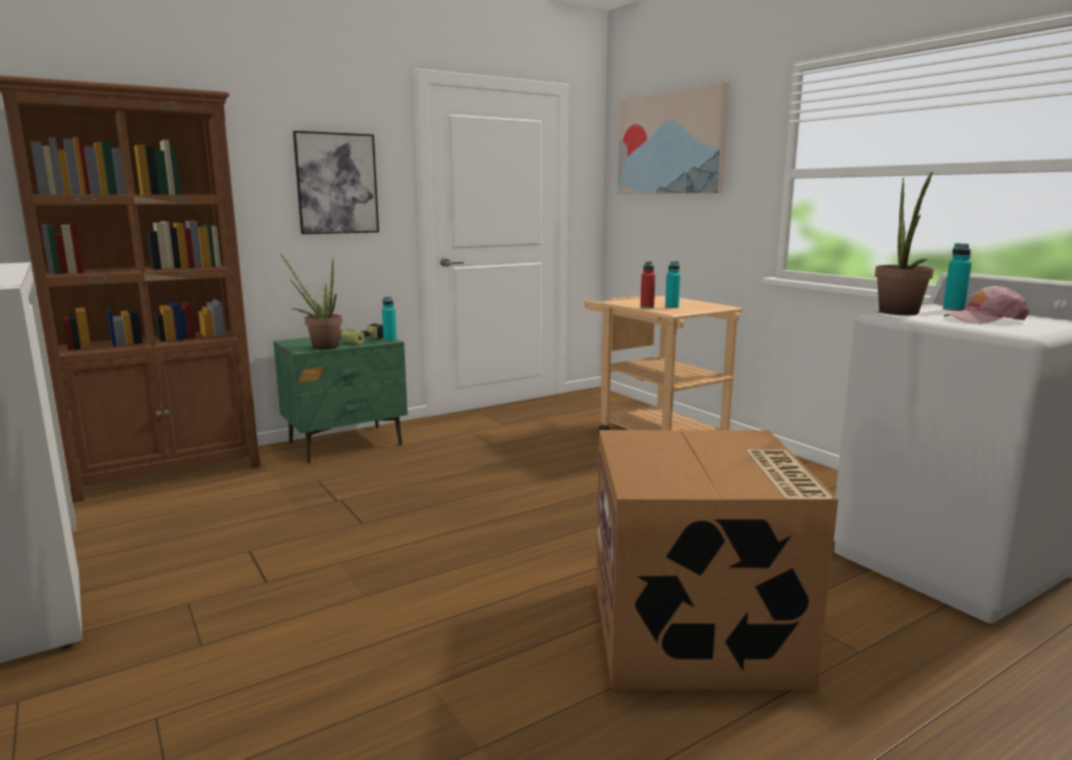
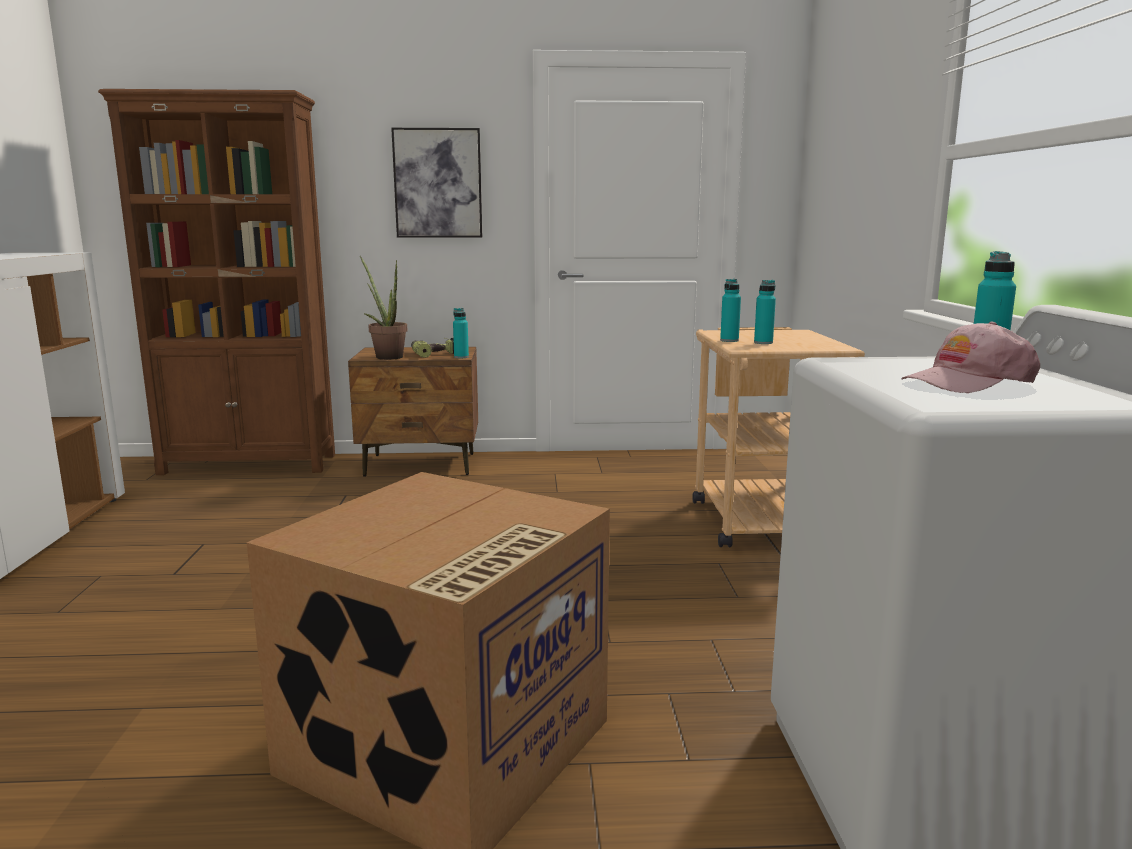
camera: 30 degrees right, 0 degrees up
green nightstand [273,337,408,463] -> brown nightstand [348,347,478,477]
picture [617,81,729,194] -> none
red bottle [640,261,655,309] -> turquoise bottle [720,279,741,342]
potted plant [875,171,934,315] -> none
pink cap [944,285,1029,324] -> pink cap turned 45 degrees counterclockwise [901,322,1040,393]

